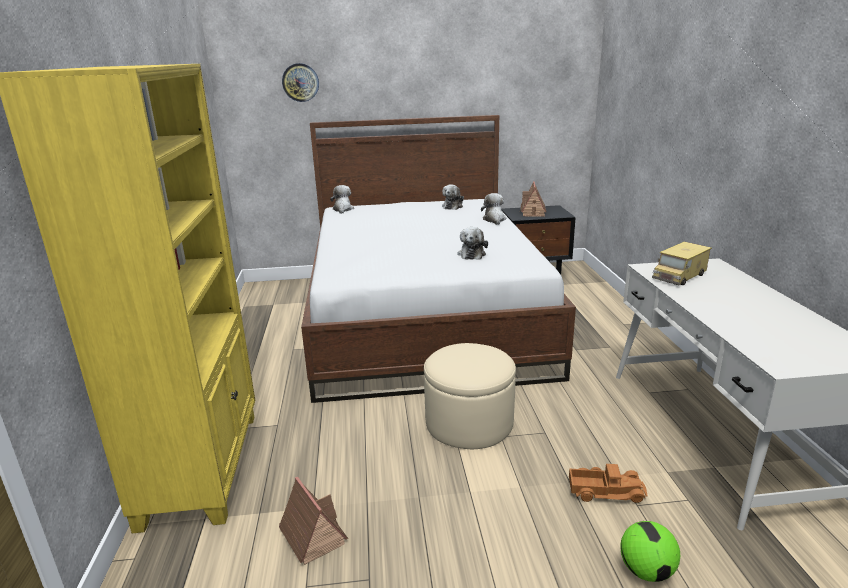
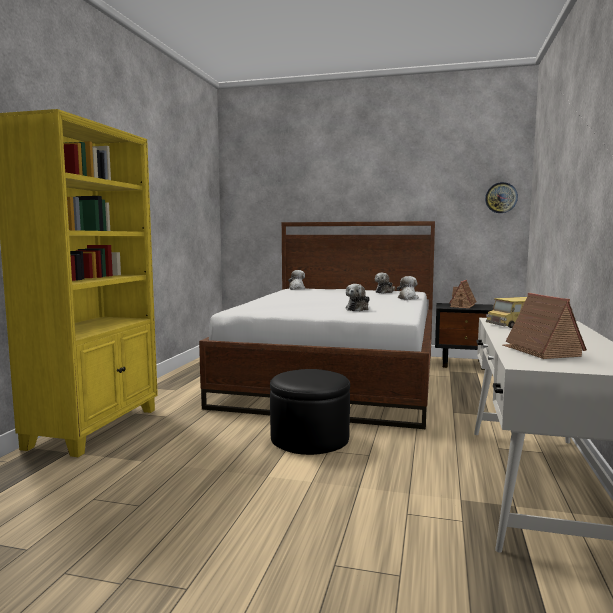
camera: 20 degrees right, 15 degrees down
toy house [279,477,348,565] -> toy house moved to [503,293,587,359]
wall clock [282,63,319,102] -> wall clock moved to [485,182,518,213]
beige ottoman [424,343,516,449] -> black ottoman [270,369,350,455]
toy truck [569,464,647,503] -> none
football [620,521,680,582] -> none

